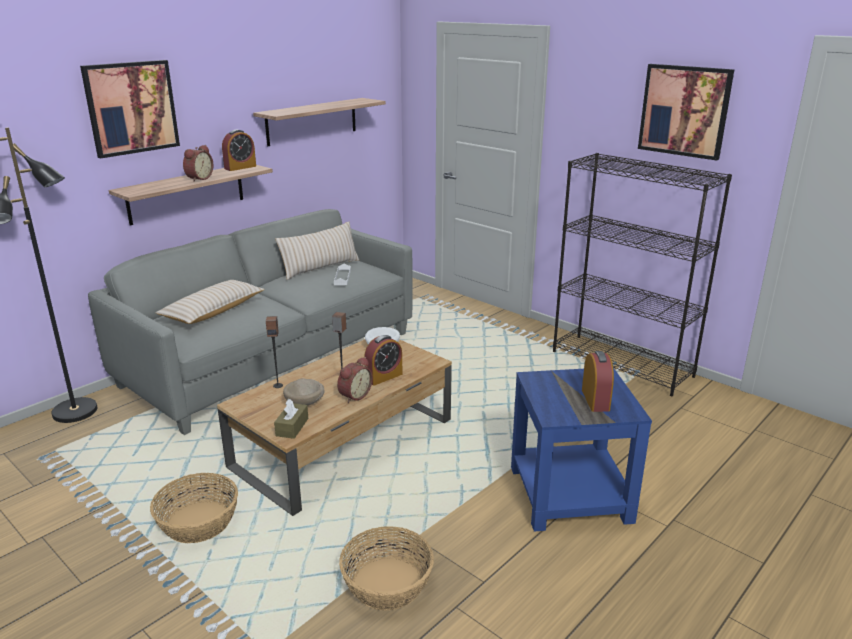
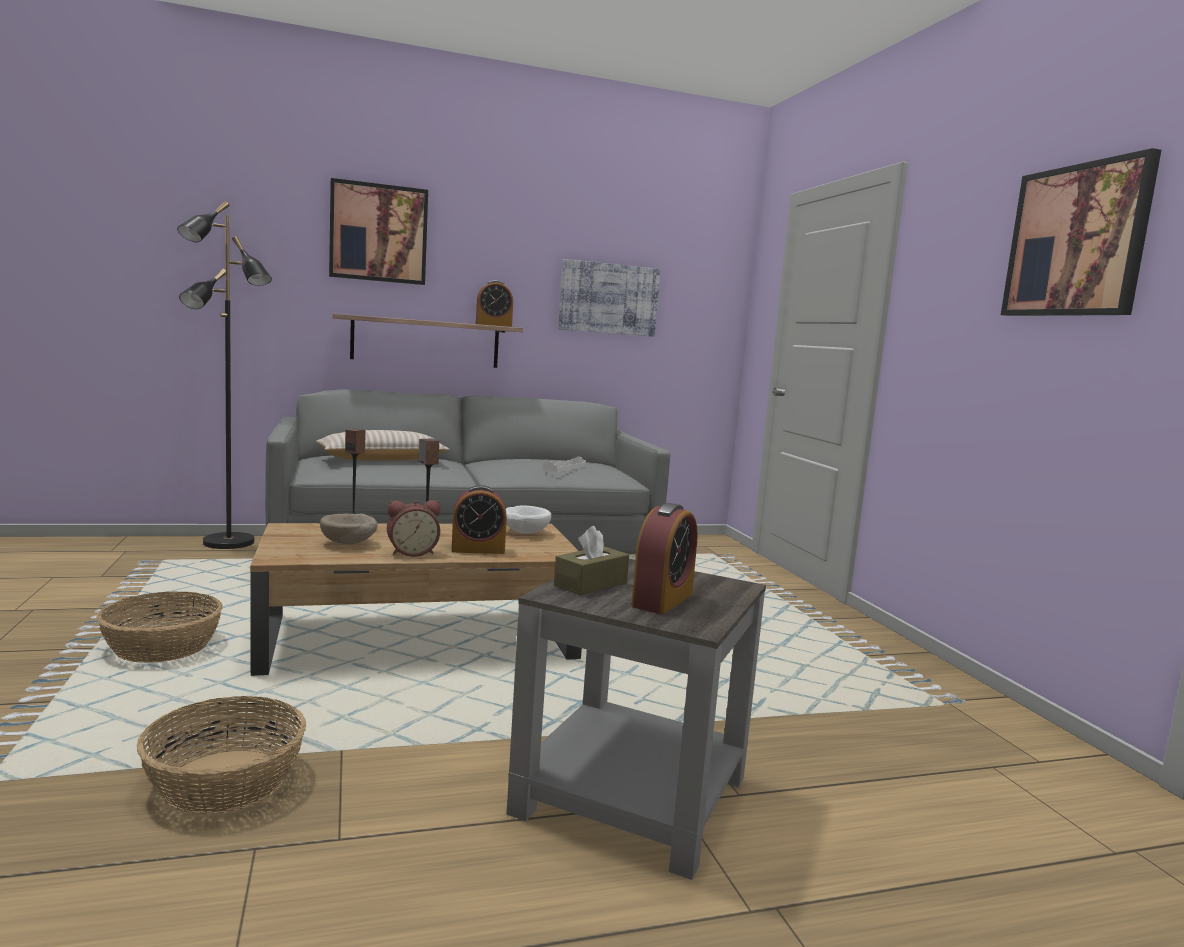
camera: 30 degrees right, 15 degrees down
alarm clock [183,145,213,182] -> none
shelf [253,98,386,146] -> picture [558,259,660,337]
brown tissue box [274,399,308,439] -> brown tissue box moved to [554,526,629,595]
beige pillow [275,222,359,280] -> none
blue side table [511,368,652,532] -> grey side table [507,559,766,880]
black bookcase [553,153,732,396] -> none

